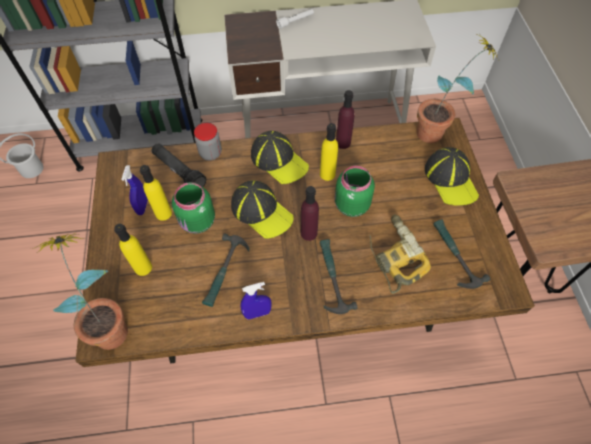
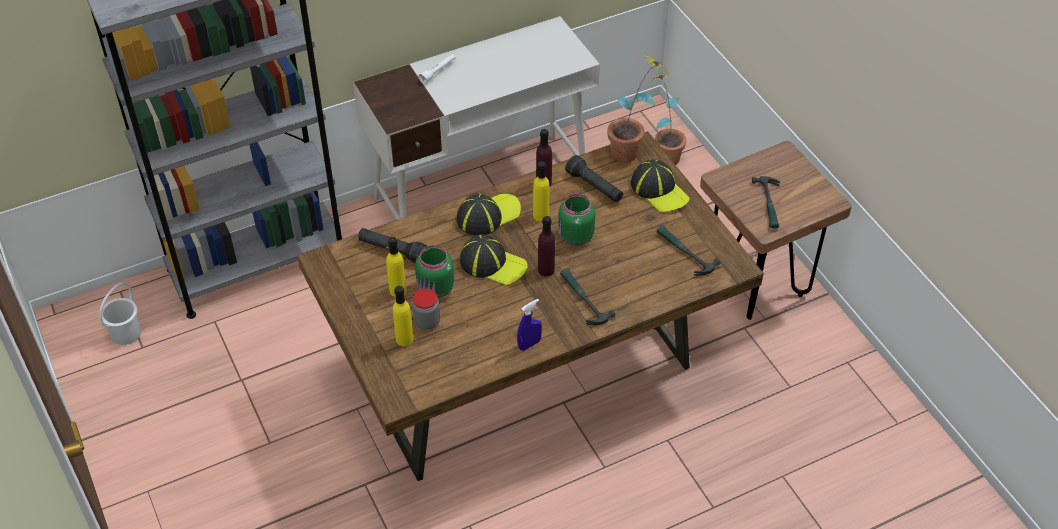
camera: 20 degrees left, 10 degrees down
potted plant [32,233,128,350] -> potted plant moved to [649,73,686,165]
blue spray bottle [121,165,148,215] -> none
jar [194,123,222,160] -> jar moved to [412,289,440,330]
hammer [202,234,249,307] -> hammer moved to [752,176,780,228]
cap [251,131,309,184] -> cap turned 60 degrees counterclockwise [457,194,521,236]
power drill [369,215,431,294] -> none
none -> black flashlight [565,155,623,202]

